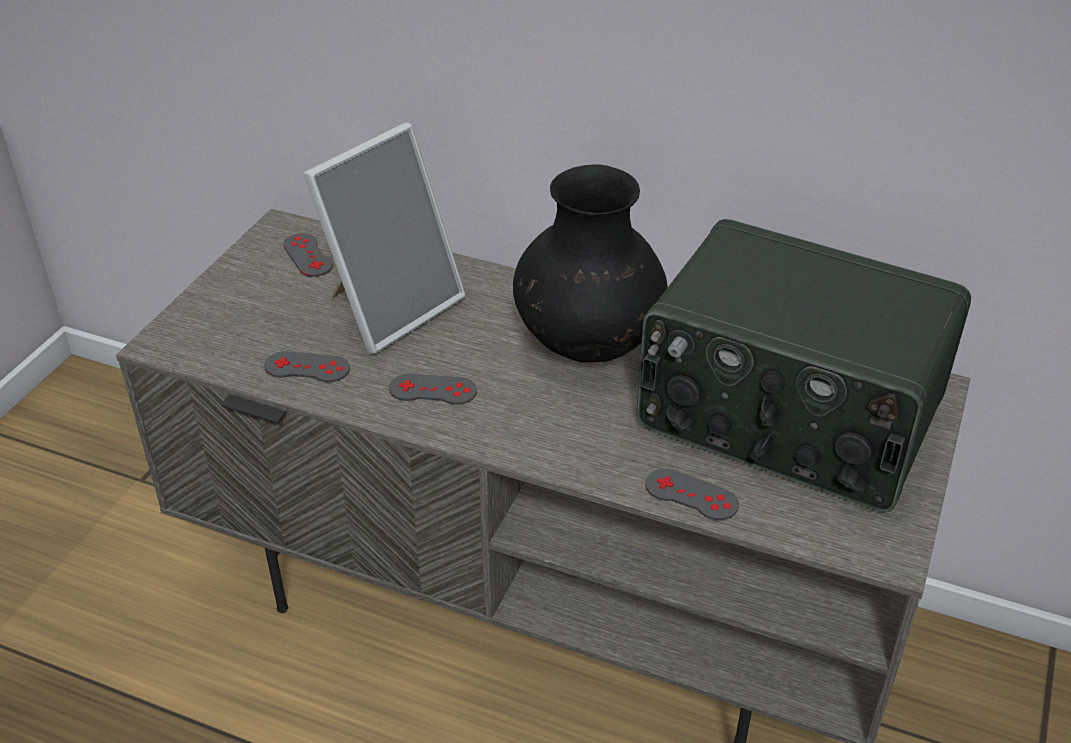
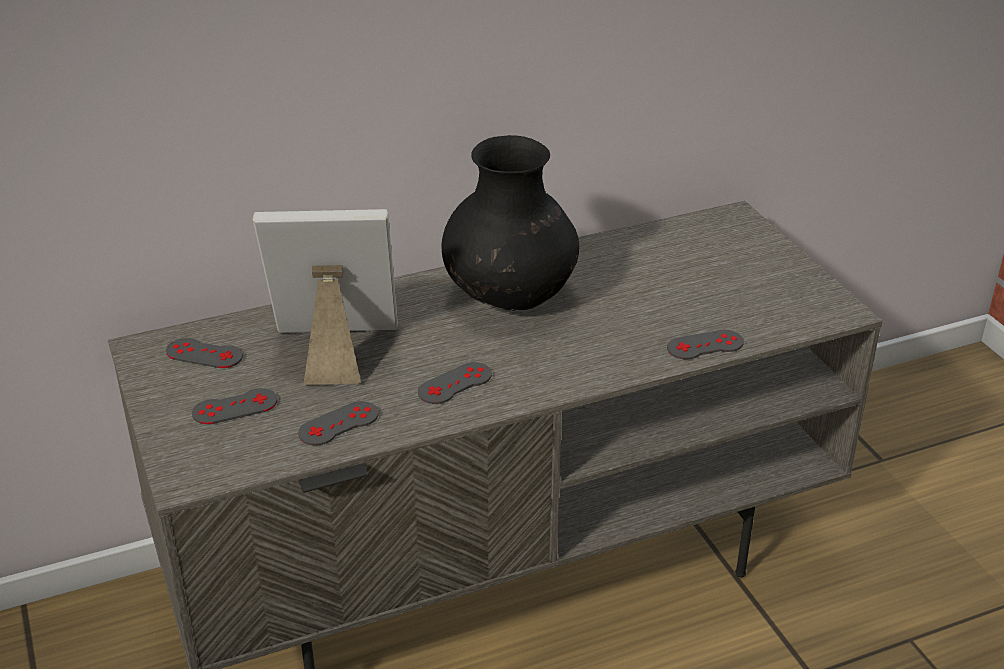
camera: 45 degrees left, 5 degrees down
picture frame [303,123,466,354] -> picture frame turned 90 degrees counterclockwise [253,209,398,385]
radio [636,219,971,512] -> none
none -> grey game controller [192,388,277,424]

